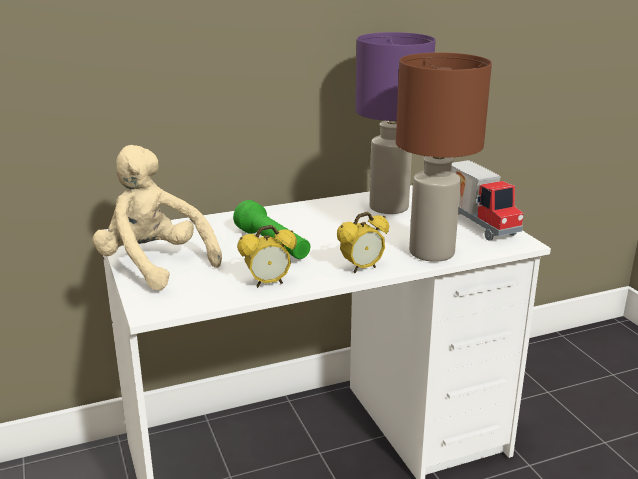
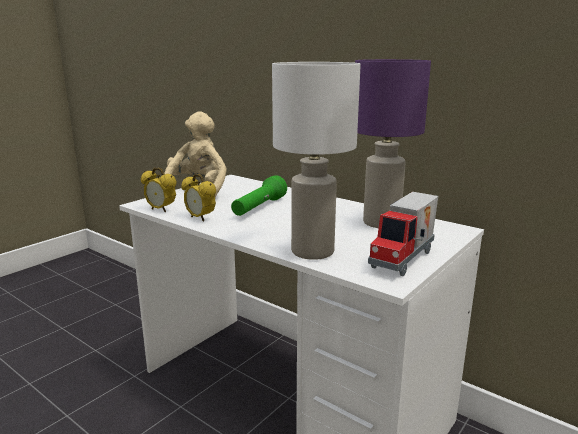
camera: 60 degrees right, 5 degrees down
alarm clock [337,212,389,273] -> alarm clock moved to [141,167,177,213]
brown table lamp [396,52,492,262] -> white table lamp [272,62,361,260]

